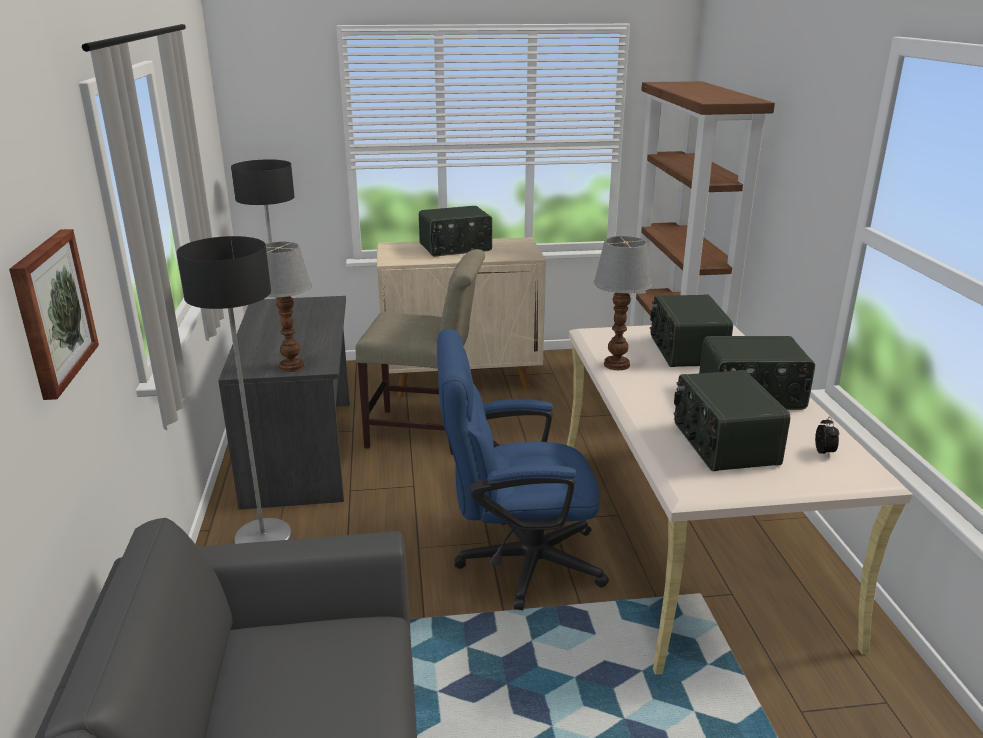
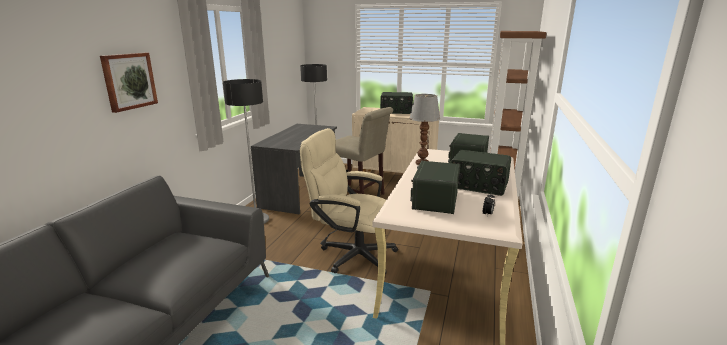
camera: 25 degrees right, 5 degrees down
table lamp [266,242,312,372] -> none
blue office chair [437,329,609,610] -> beige office chair [300,128,398,274]

